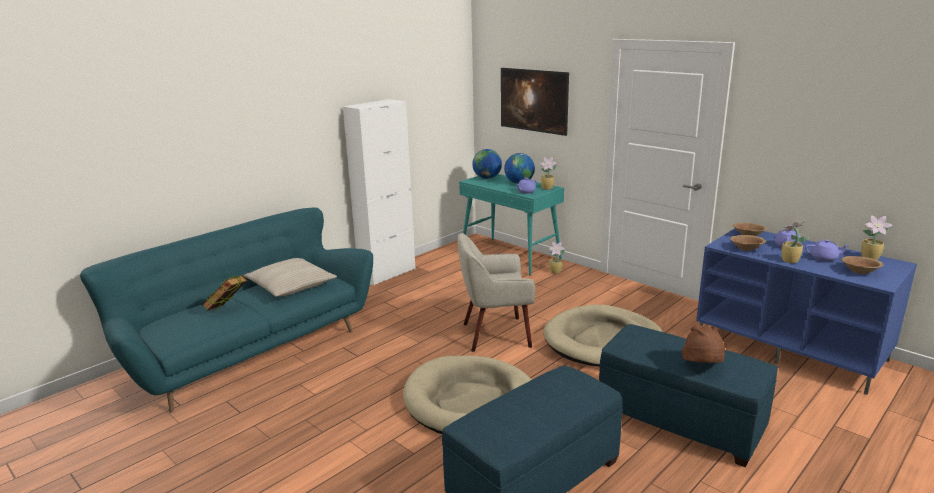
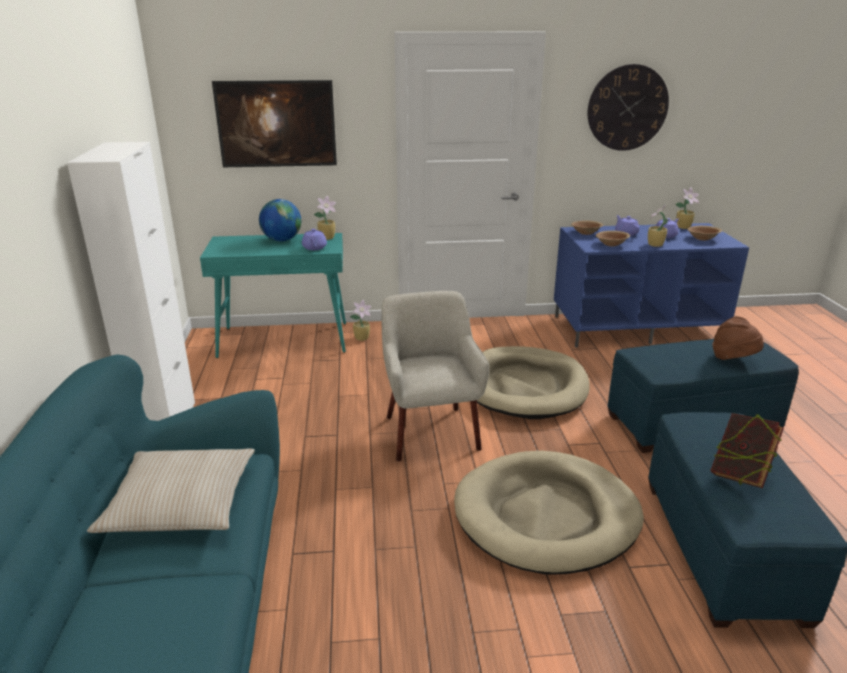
camera: 50 degrees left, 5 degrees up
book [202,275,247,311] -> book moved to [710,413,784,488]
beige armchair [457,233,535,352] -> beige armchair turned 135 degrees clockwise [381,291,489,461]
globe [472,149,502,179] -> none
none -> wall clock [588,64,669,151]

